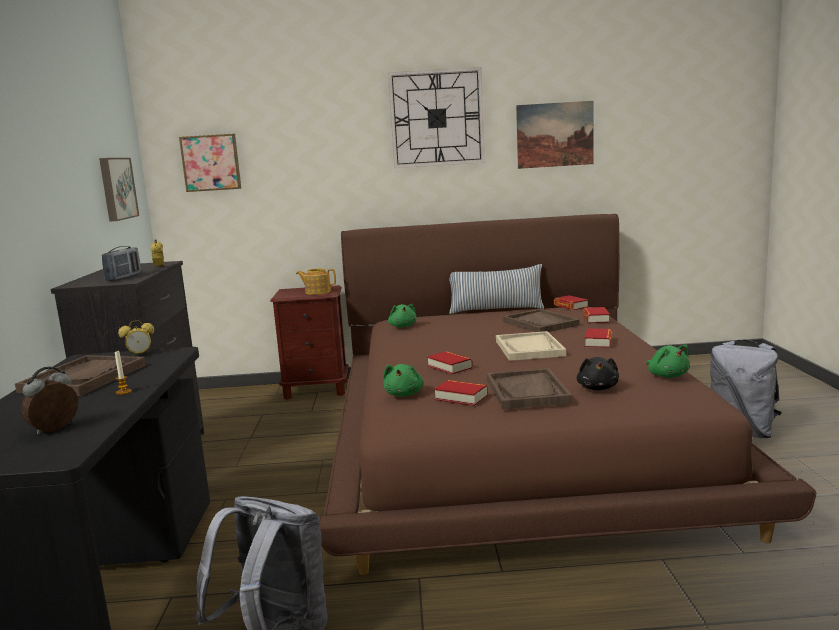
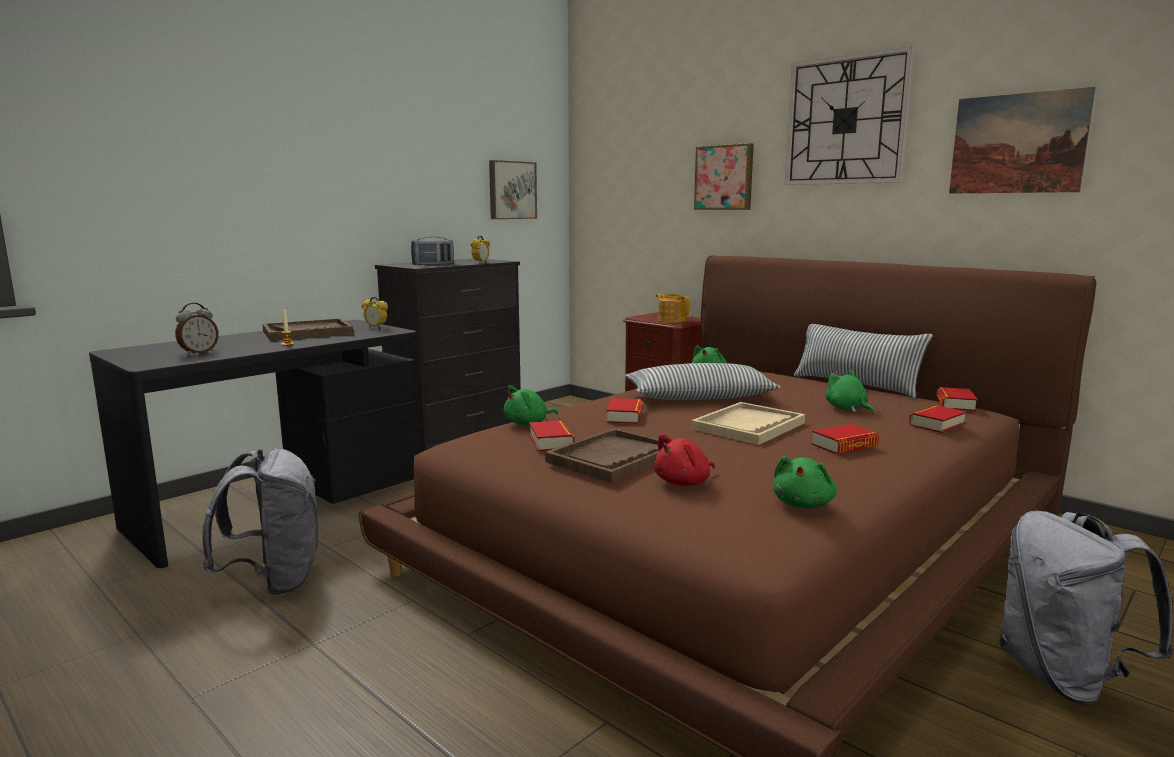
camera: 45 degrees right, 0 degrees up
alarm clock [22,367,78,435] -> alarm clock turned 135 degrees clockwise [175,303,219,355]
picture [179,134,241,192] -> picture moved to [694,143,754,210]
brown tray [503,309,580,332] -> green plush toy [825,370,875,414]
black plush toy [577,357,619,390] -> red plush toy [654,434,715,486]
none -> pillow [625,363,781,400]

